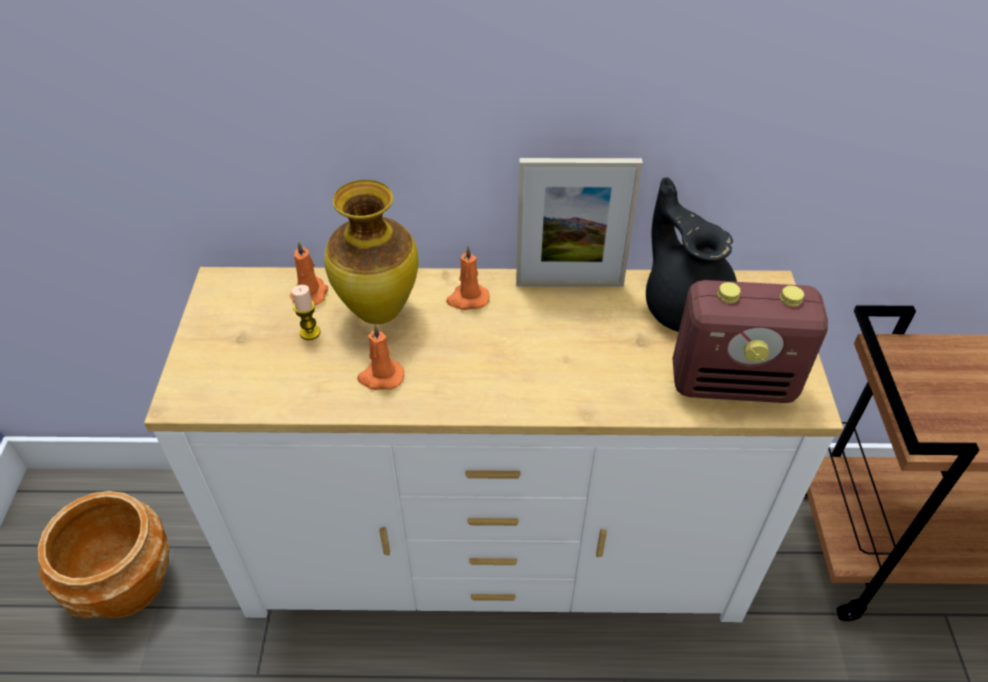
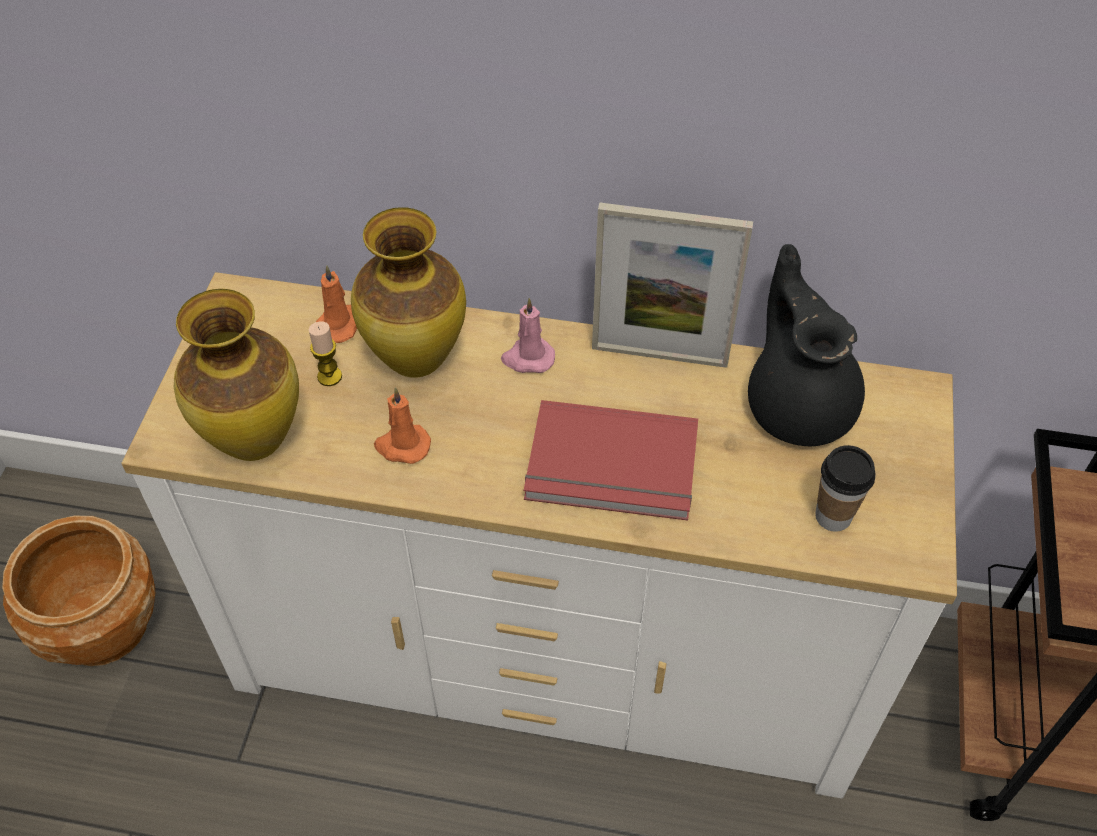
camera: 10 degrees right, 5 degrees up
orange candle [446,246,489,310] -> pink candle [501,298,555,373]
radio [672,280,828,403] -> cup [815,445,875,532]
none -> vase [174,289,299,461]
none -> red book [524,400,698,520]

